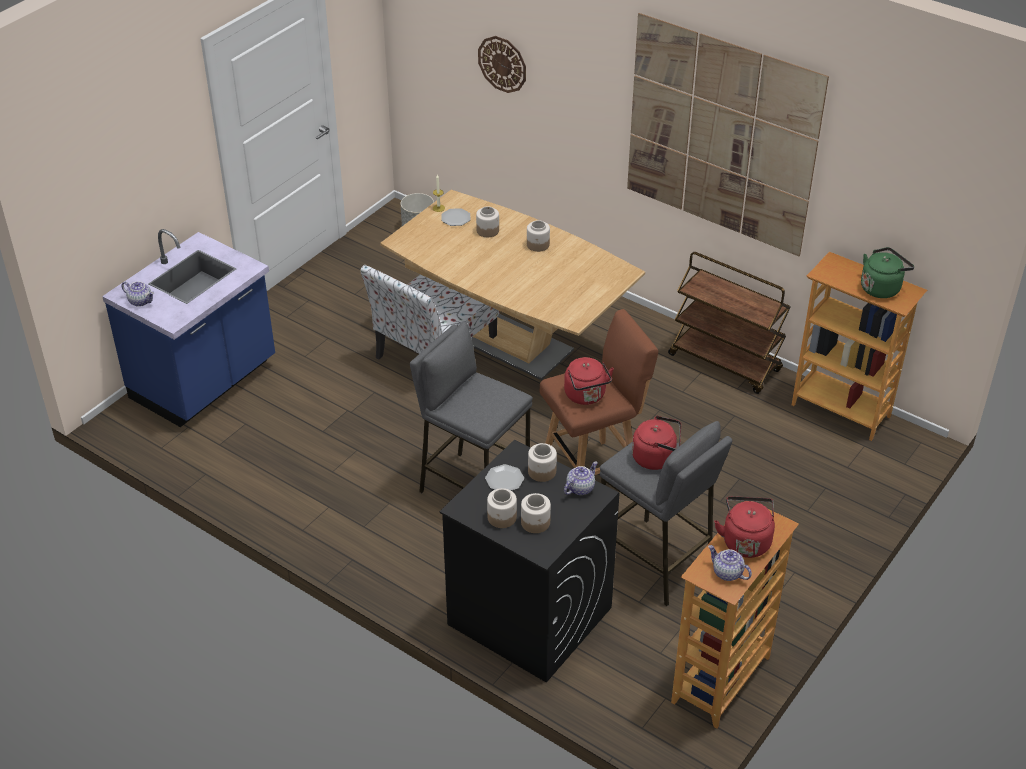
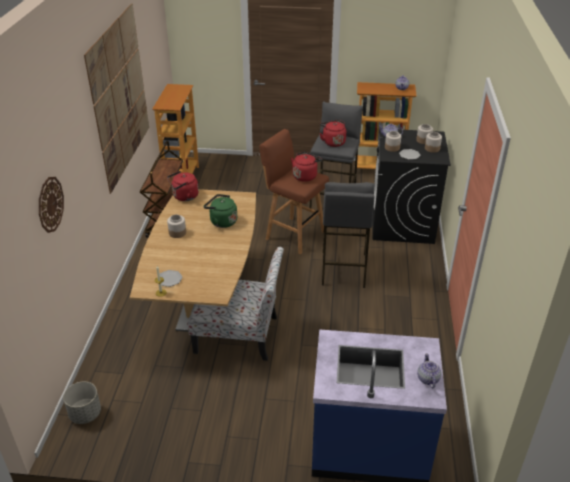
camera: 120 degrees left, 5 degrees down
jar [476,206,499,237] -> none
red kettle [714,496,775,558] -> red kettle moved to [167,171,199,201]
green kettle [861,247,914,298] -> green kettle moved to [204,194,237,228]

